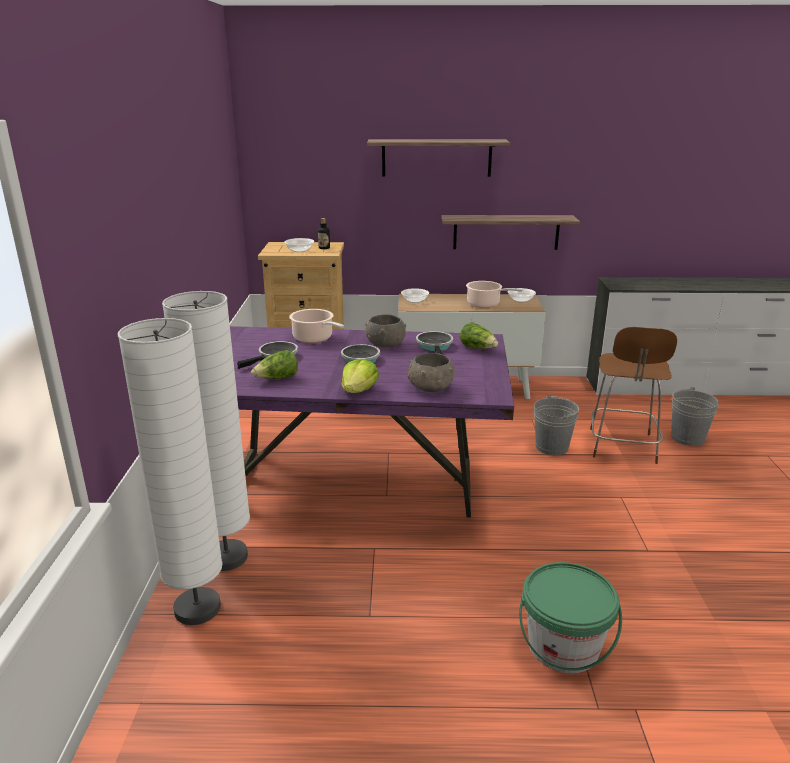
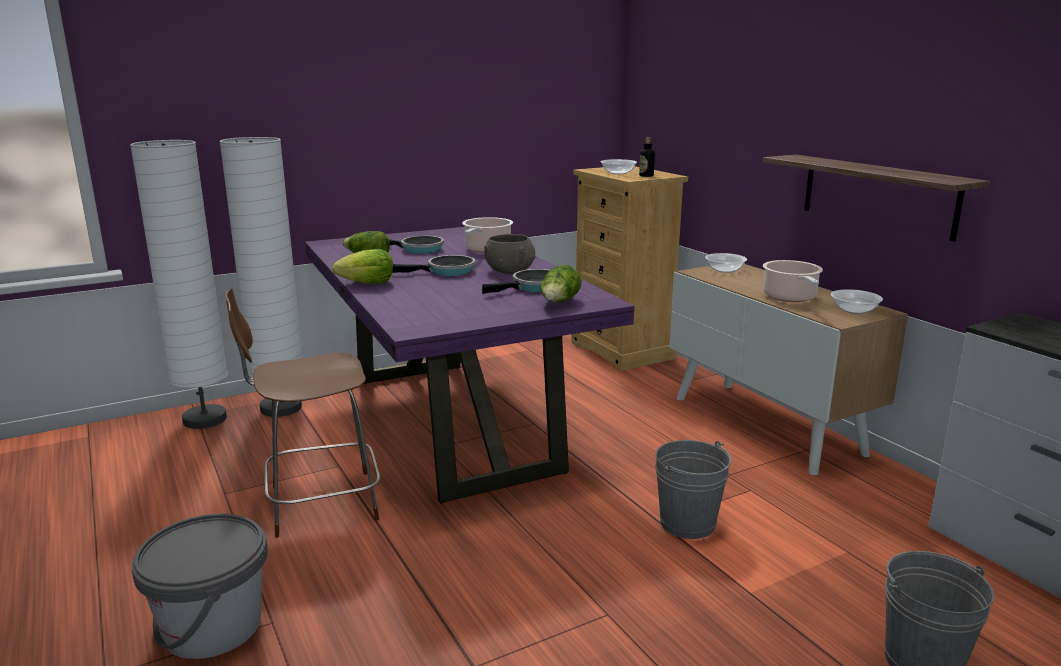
camera: 60 degrees right, 5 degrees down
shelf [367,139,510,177] -> none
grey bowl [407,353,455,392] -> none
green bucket [519,562,622,673] -> grey bucket [132,514,268,659]
brown stool [590,327,677,464] -> brown stool moved to [225,288,380,538]

